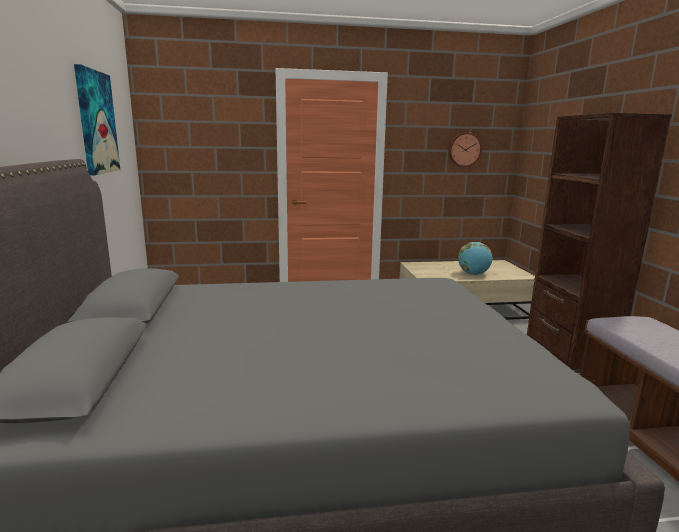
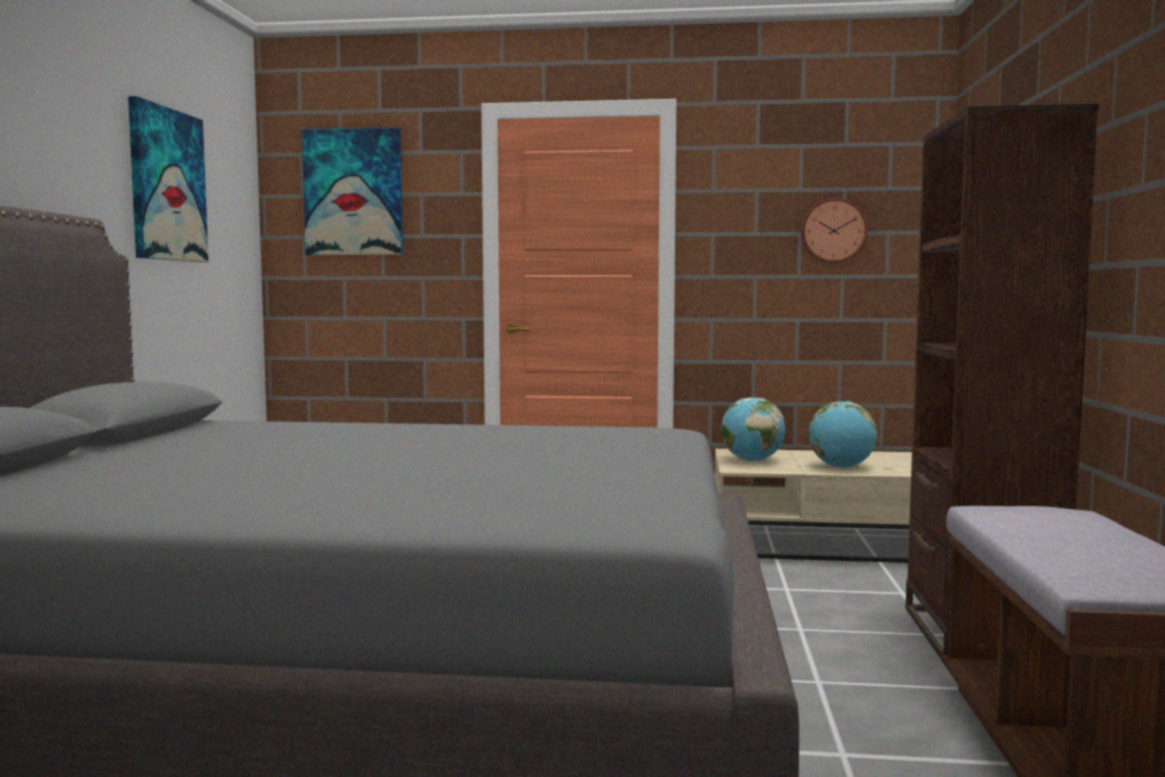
camera: 15 degrees right, 10 degrees down
none -> picture [302,128,403,255]
none -> globe [721,397,785,461]

